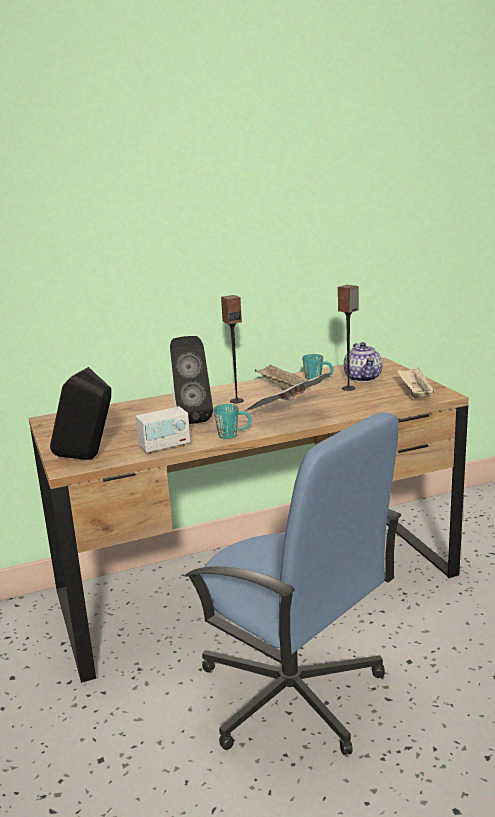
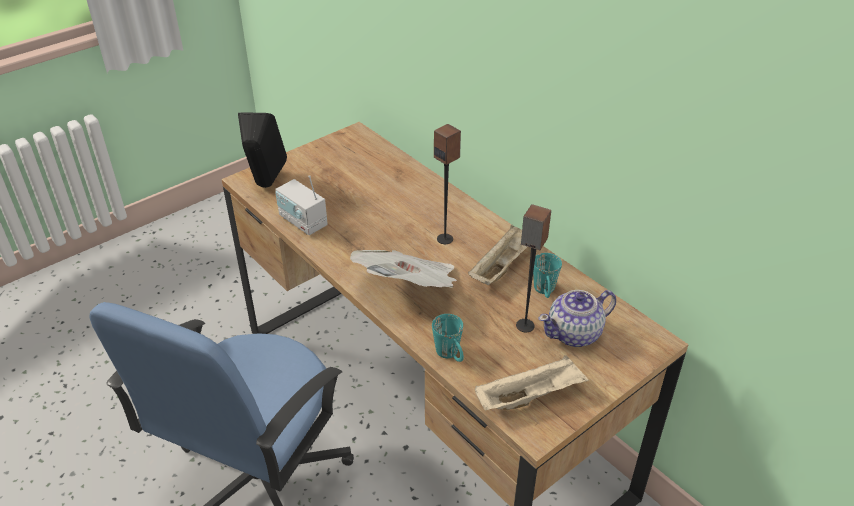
camera: 70 degrees right, 20 degrees up
black speaker [170,336,213,424] -> none
turquoise mug [213,404,252,439] -> turquoise mug moved to [432,314,464,362]

